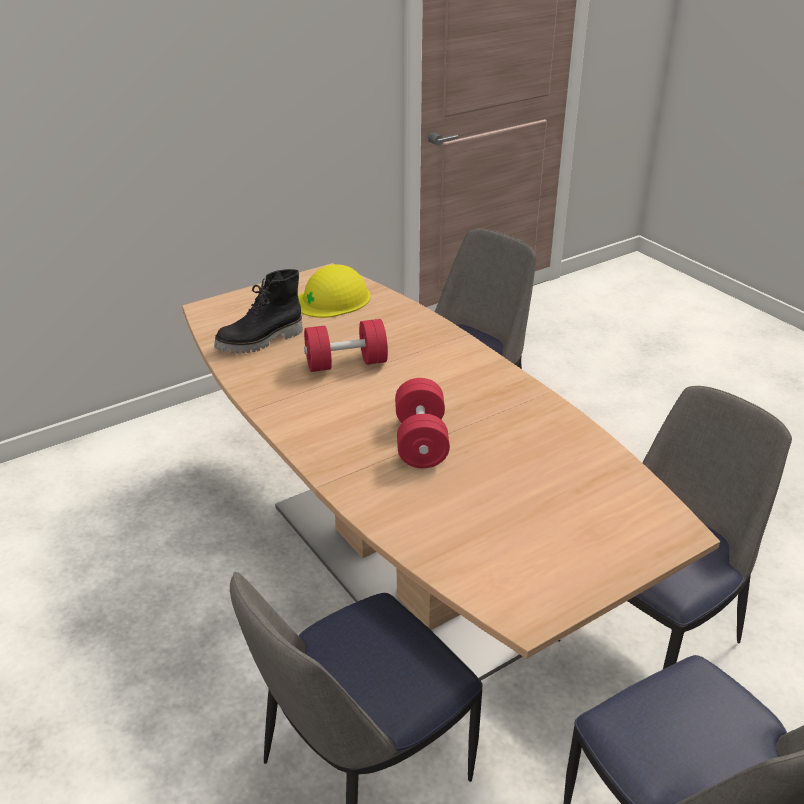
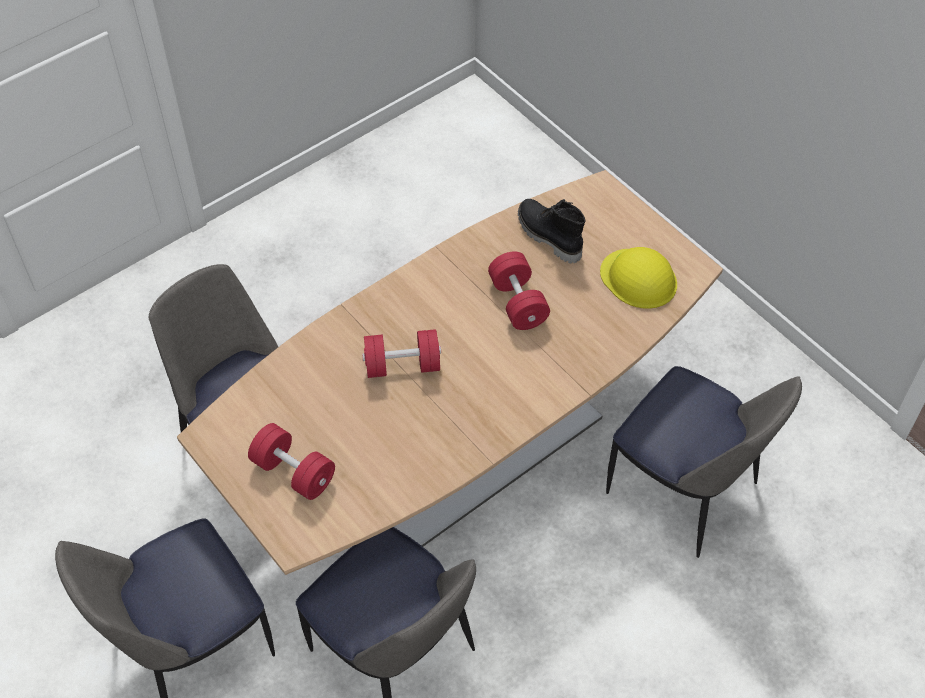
camera: 85 degrees right, 20 degrees up
none -> red dumbbell [248,423,335,500]

